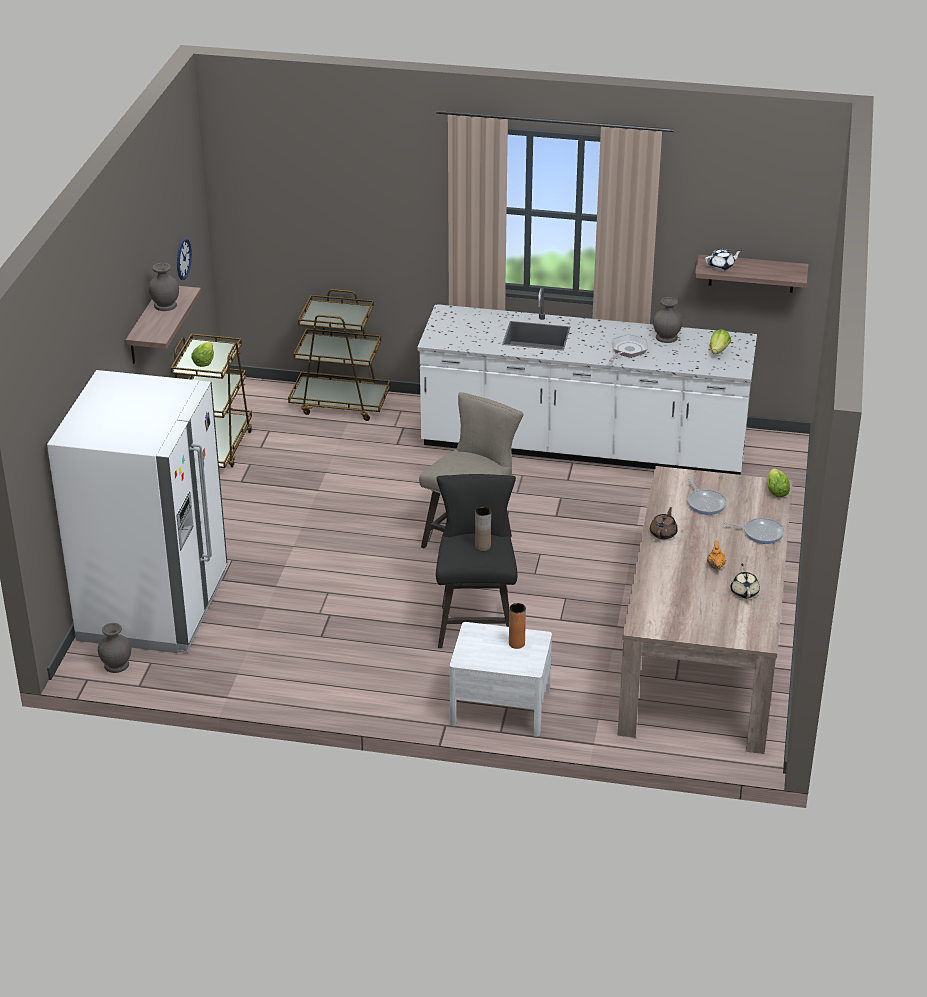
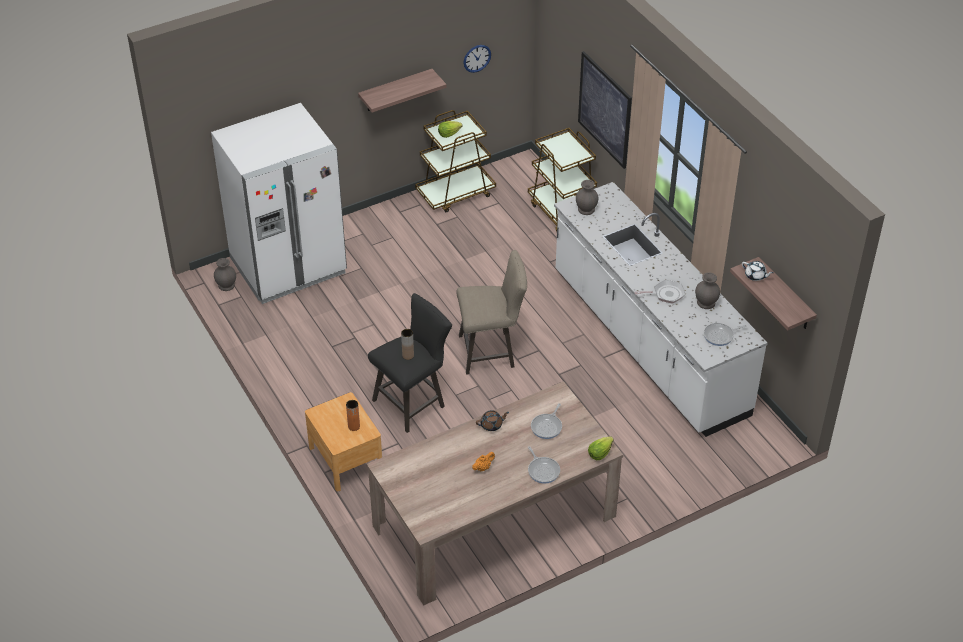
camera: 50 degrees right, 10 degrees up
grey vase [148,263,179,311] -> grey vase moved to [576,180,598,215]
white nightstand [450,622,552,737] -> brown nightstand [305,392,382,492]
lettuce [710,329,731,354] -> frying pan [704,323,747,346]
beige teapot [730,563,760,599] -> none
none -> picture [578,51,632,169]

